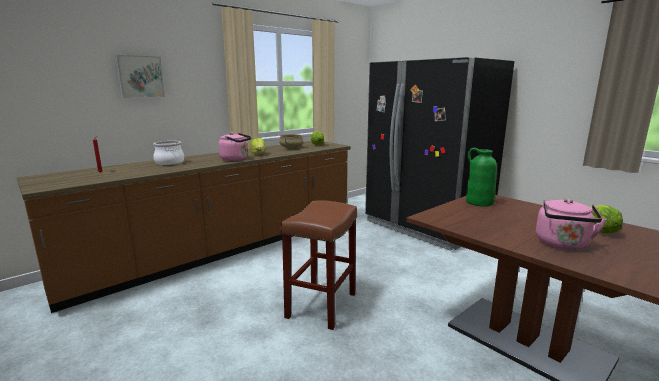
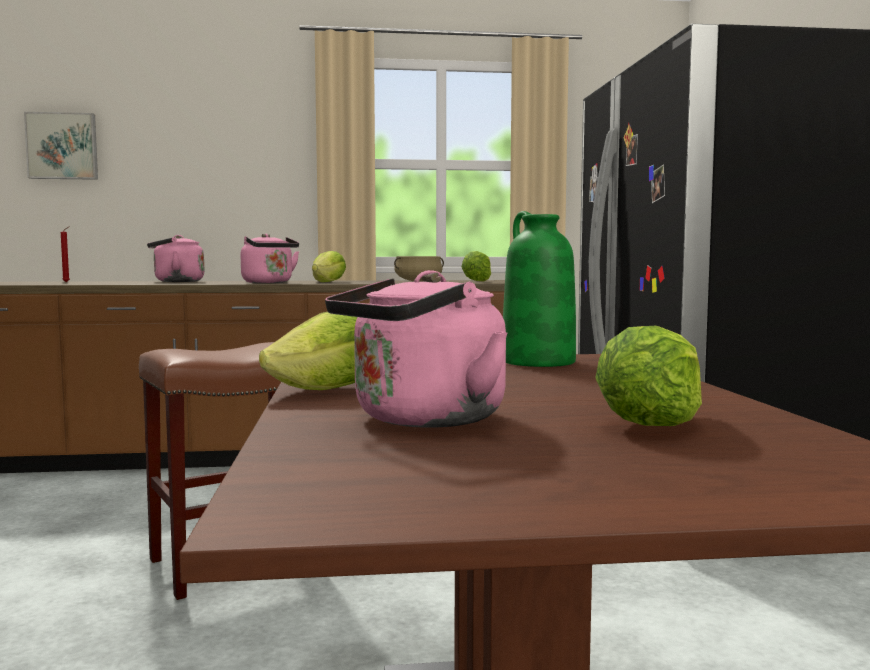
camera: 35 degrees right, 10 degrees down
picture [115,55,165,98] -> picture moved to [24,112,98,180]
cooking pot [153,141,184,165] -> pink kettle [147,235,204,282]
none -> lettuce [259,312,357,390]

